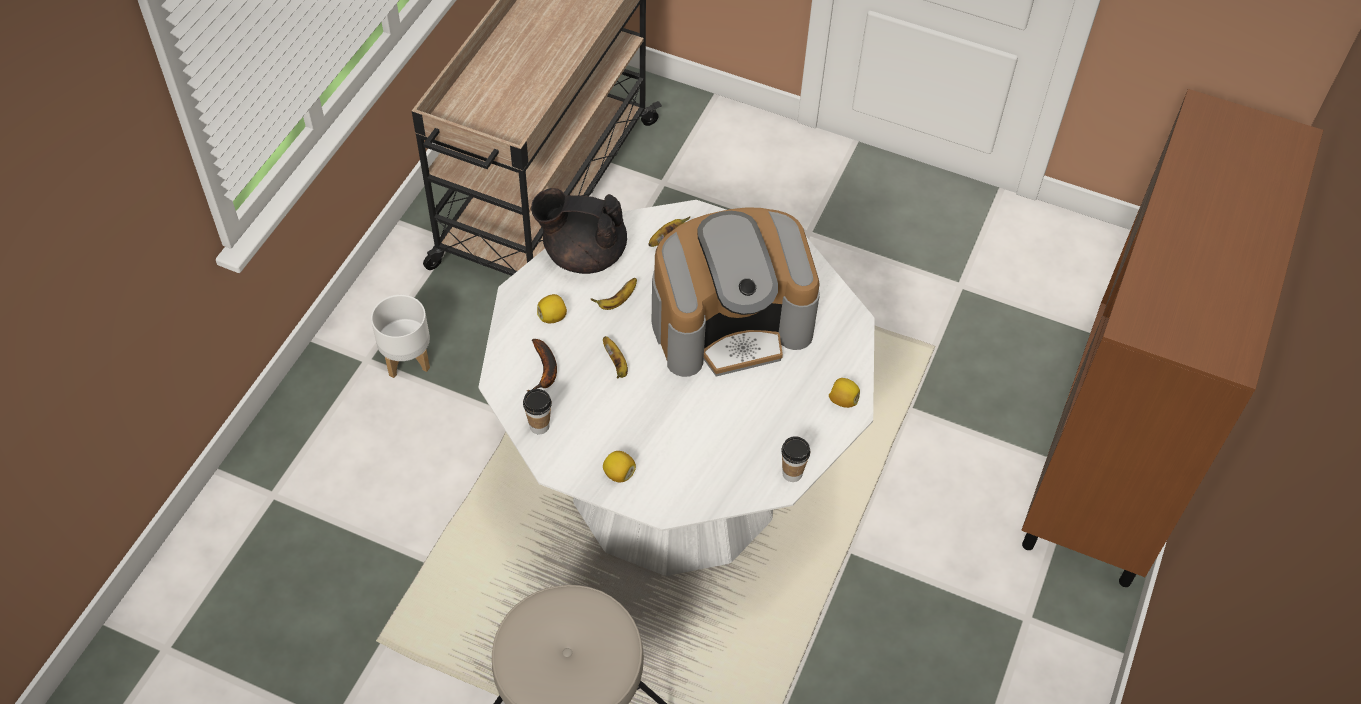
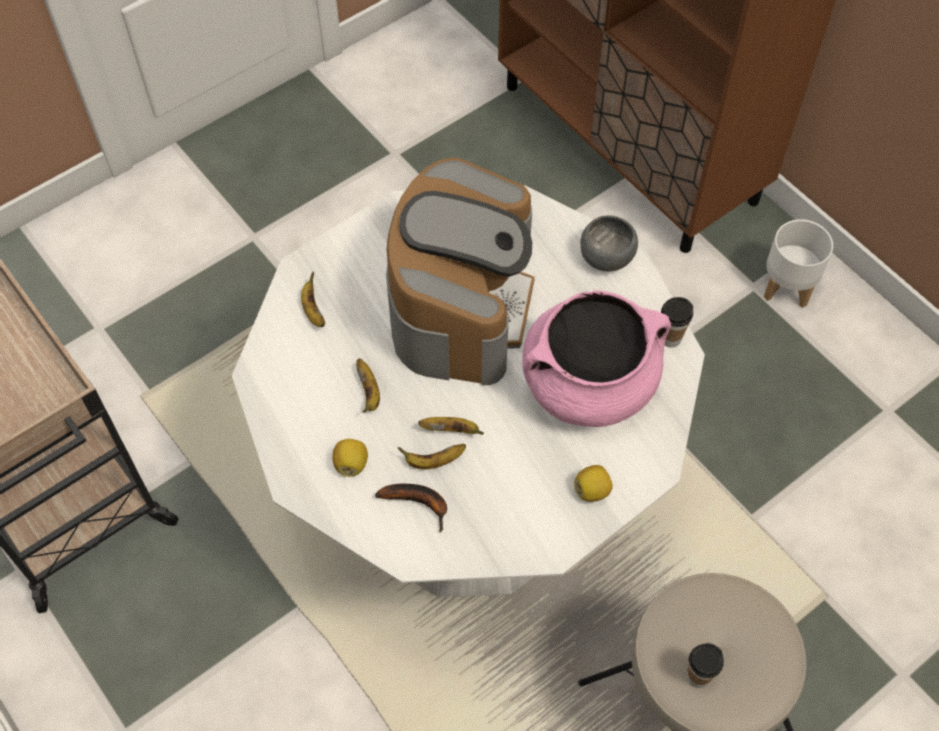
camera: 60 degrees left, 5 degrees up
white planter [371,295,430,378] -> white planter moved to [764,219,833,308]
cup [523,389,552,434] -> cup moved to [686,643,724,688]
black teapot [531,188,627,274] -> none
lemon [829,378,860,408] -> grey bowl [580,215,638,271]
none -> banana [398,444,466,469]
none -> pink cooking pot [522,290,671,427]

